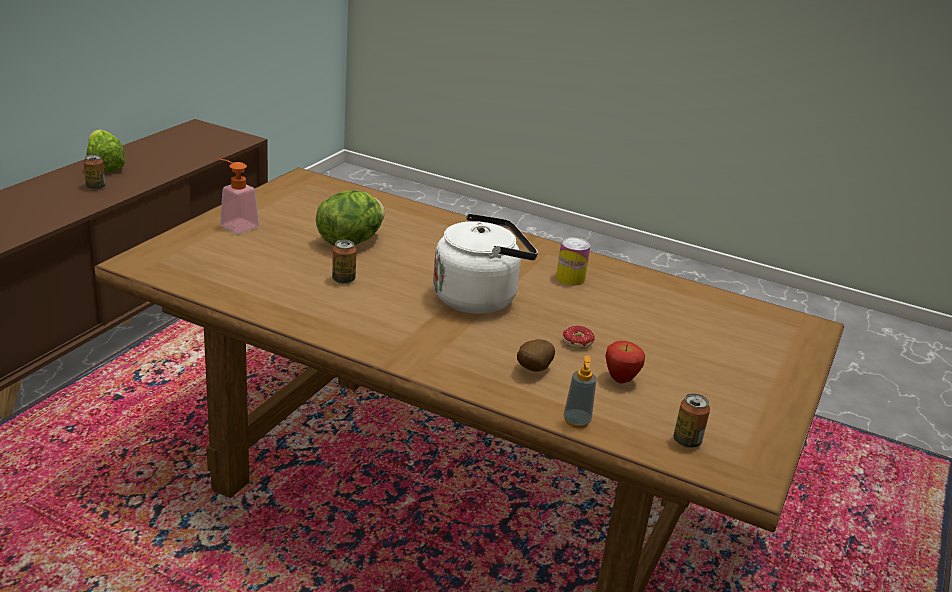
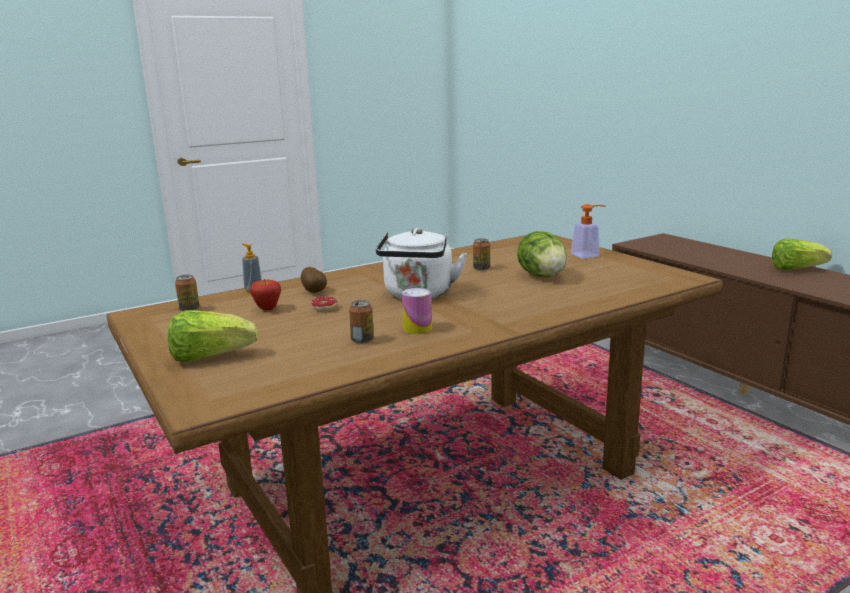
camera: 125 degrees right, 10 degrees down
can [84,154,106,190] -> can moved to [349,300,374,344]
none -> lettuce [168,310,258,362]

